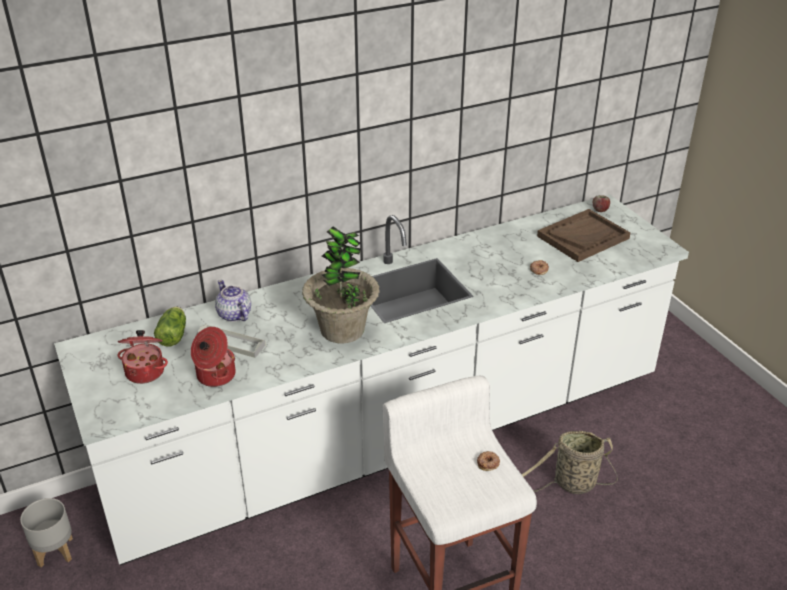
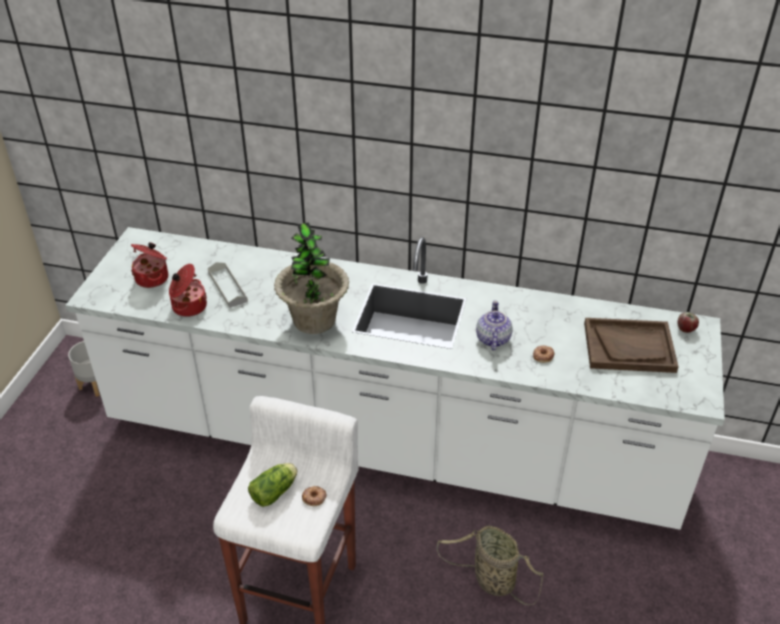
camera: 40 degrees right, 5 degrees up
lettuce [154,307,186,347] -> lettuce moved to [248,463,297,507]
teapot [215,280,251,322] -> teapot moved to [476,300,513,351]

